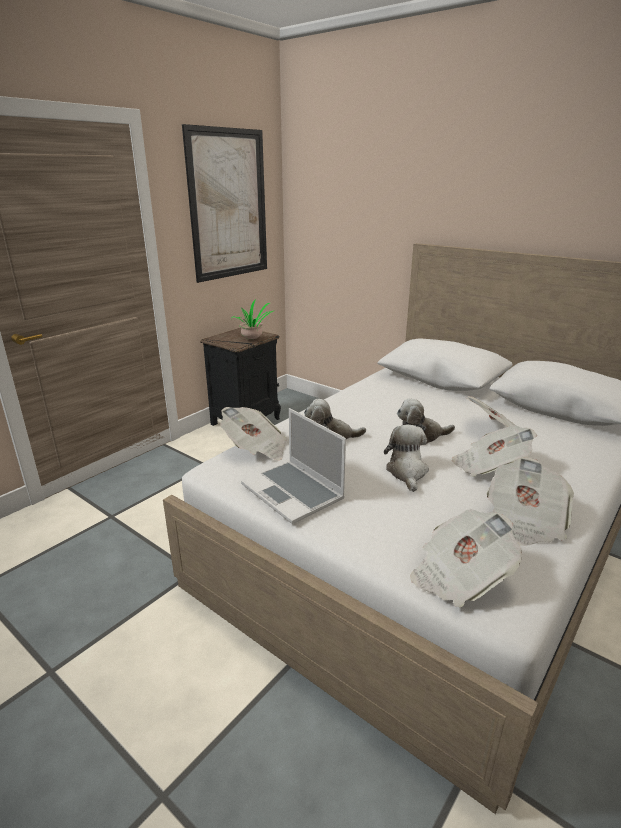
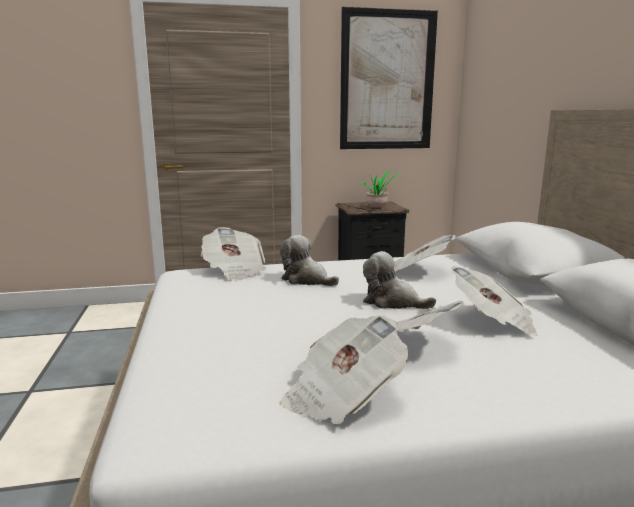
camera: 40 degrees right, 10 degrees down
laptop [241,408,346,524] -> none
plush toy [384,424,429,492] -> none
newspaper [410,509,522,608] -> newspaper moved to [394,235,456,272]

